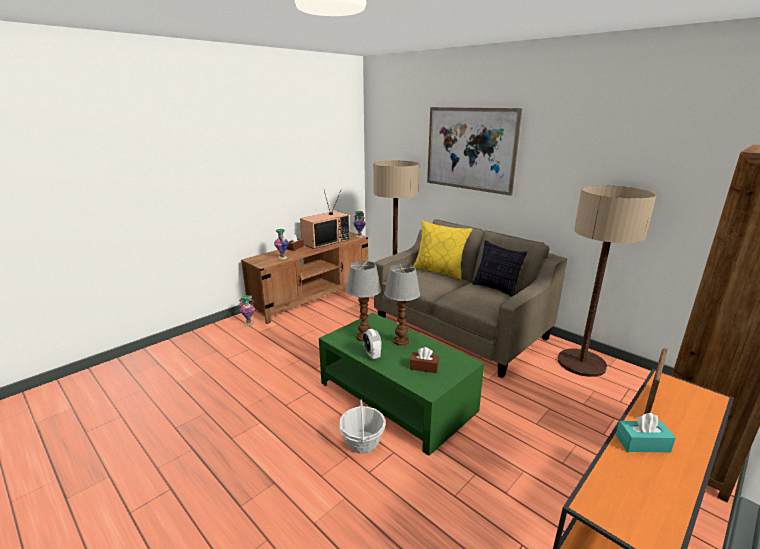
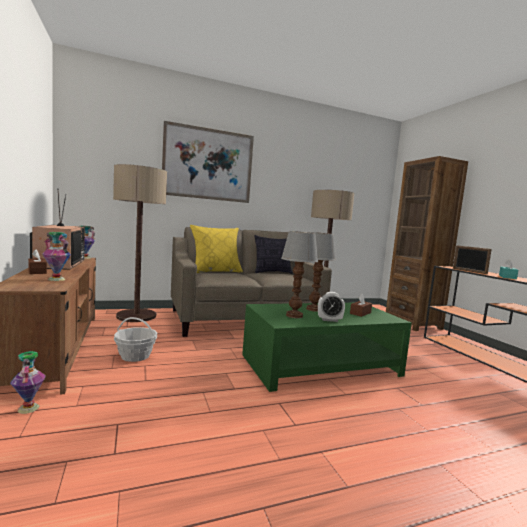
camera: 65 degrees left, 15 degrees down
basket [339,400,385,454] -> basket moved to [114,317,157,362]

